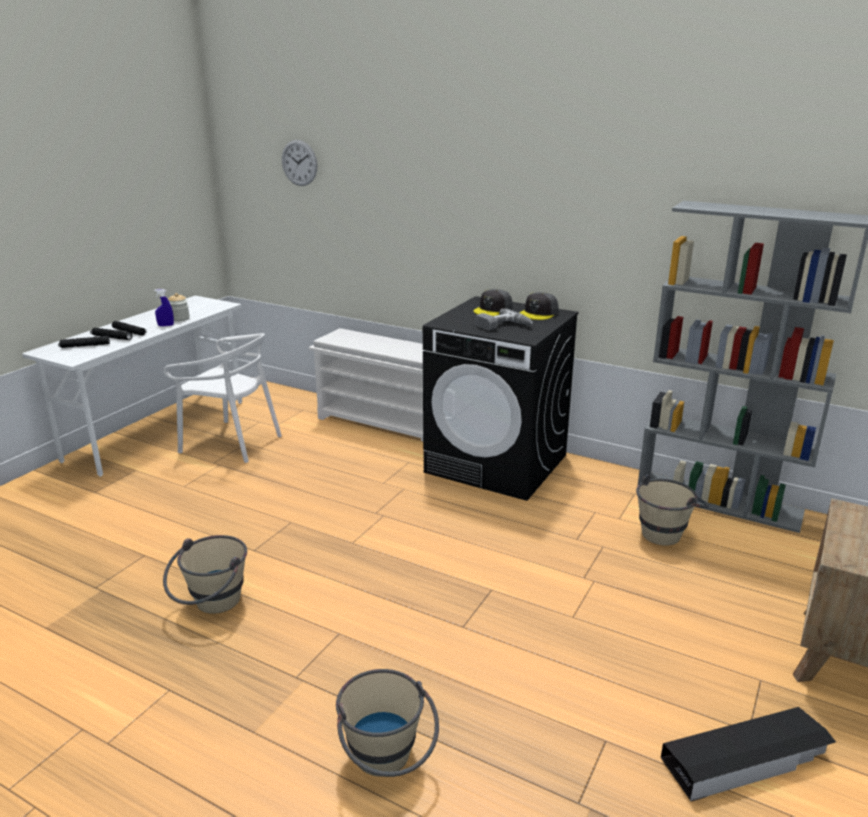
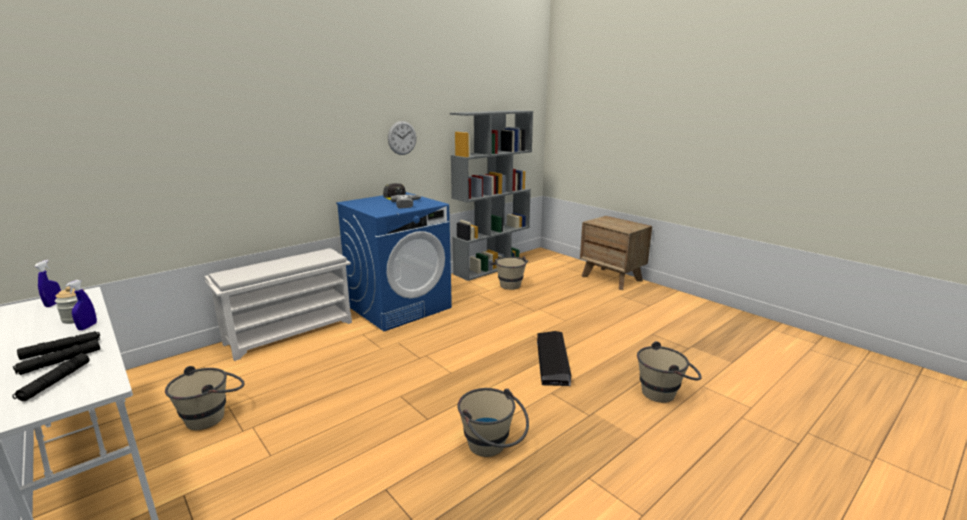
camera: 70 degrees left, 5 degrees down
white chair [163,333,282,463] -> beige bucket [165,366,244,430]
wall clock [282,140,317,186] -> wall clock moved to [388,121,416,155]
black washing machine [423,296,579,501] -> blue washing machine [336,192,452,331]
grey cap [473,289,513,316] -> none
black storage box [661,707,836,801] -> black storage box moved to [537,331,571,386]
none -> blue spray bottle [34,260,61,307]

